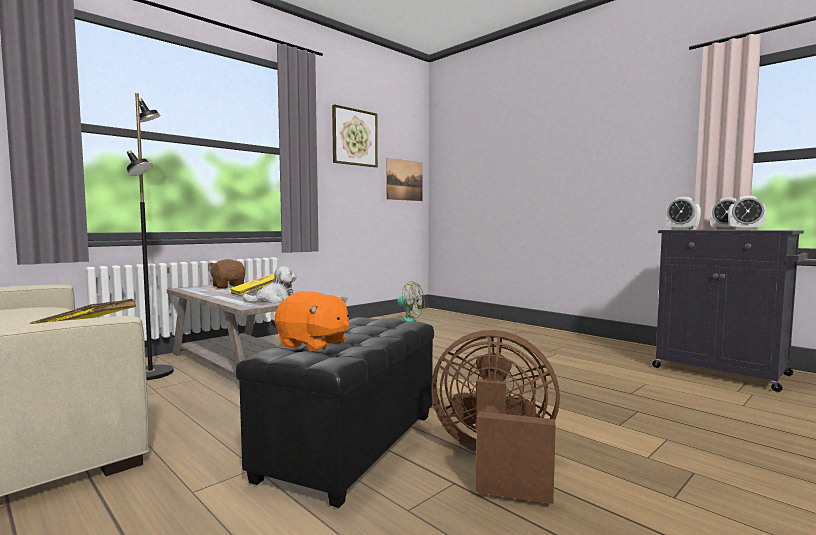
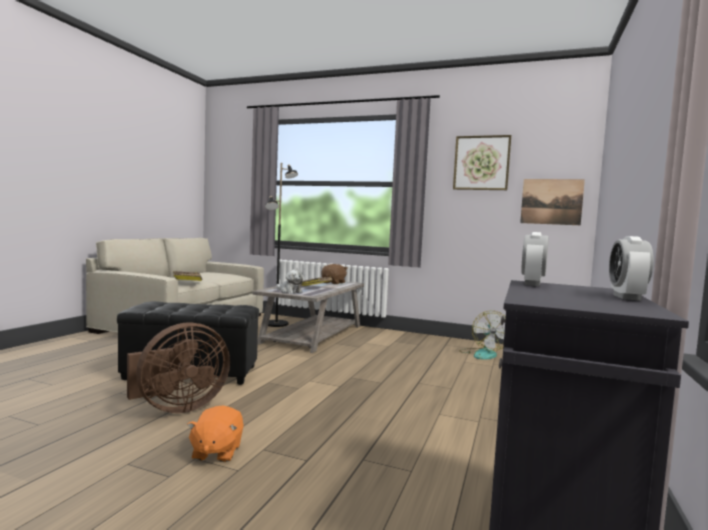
camera: 65 degrees right, 0 degrees up
orange plush toy [274,291,349,351] -> orange plush toy moved to [187,405,244,462]
brown fan [431,330,560,504] -> brown fan turned 60 degrees clockwise [127,323,230,413]
alarm clock [728,196,766,230] -> none

